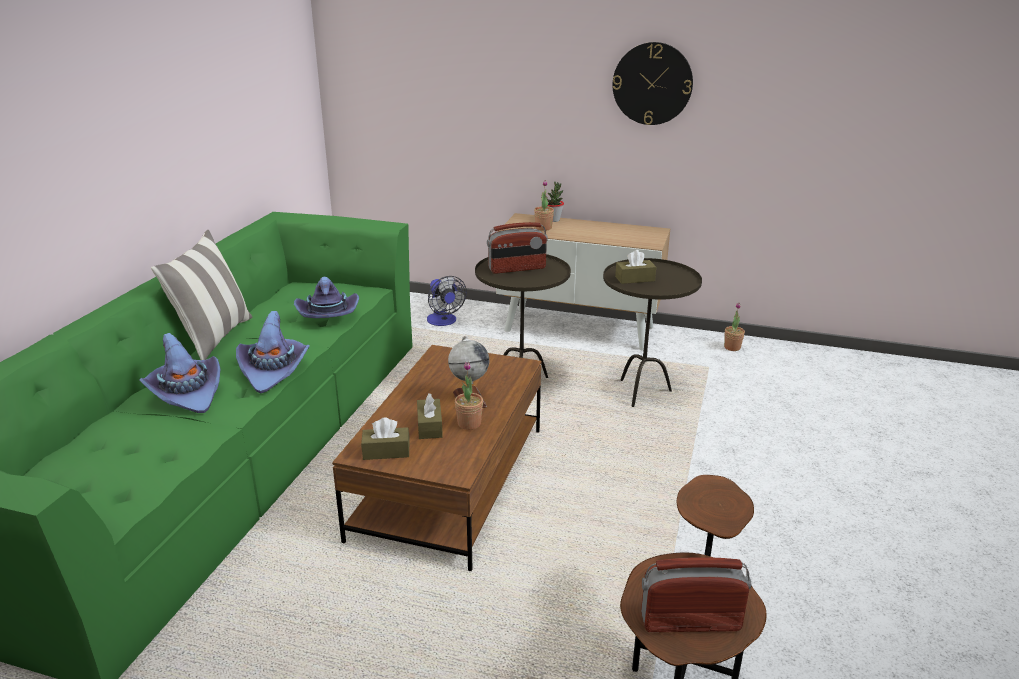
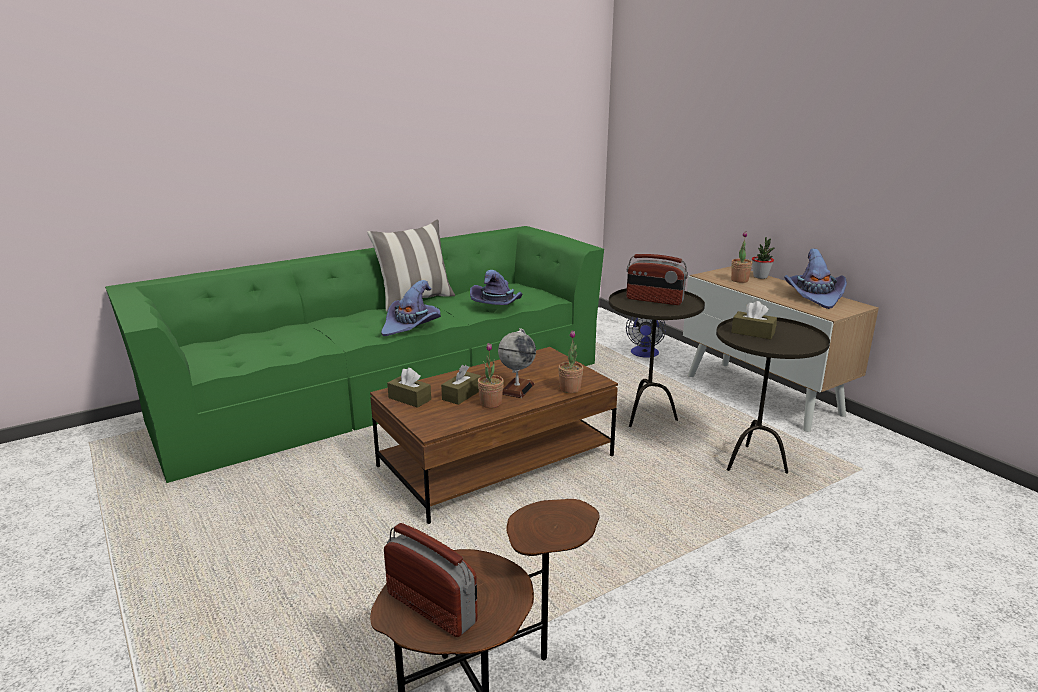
camera: 40 degrees right, 5 degrees down
purple hat [140,333,220,413] -> purple hat moved to [784,249,847,309]
wall clock [613,42,693,125] -> none
potted plant [724,303,745,351] -> potted plant moved to [558,331,583,393]

